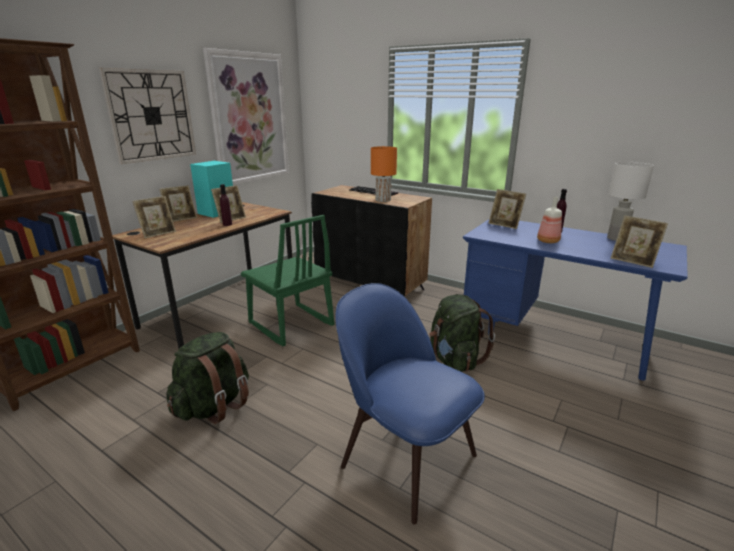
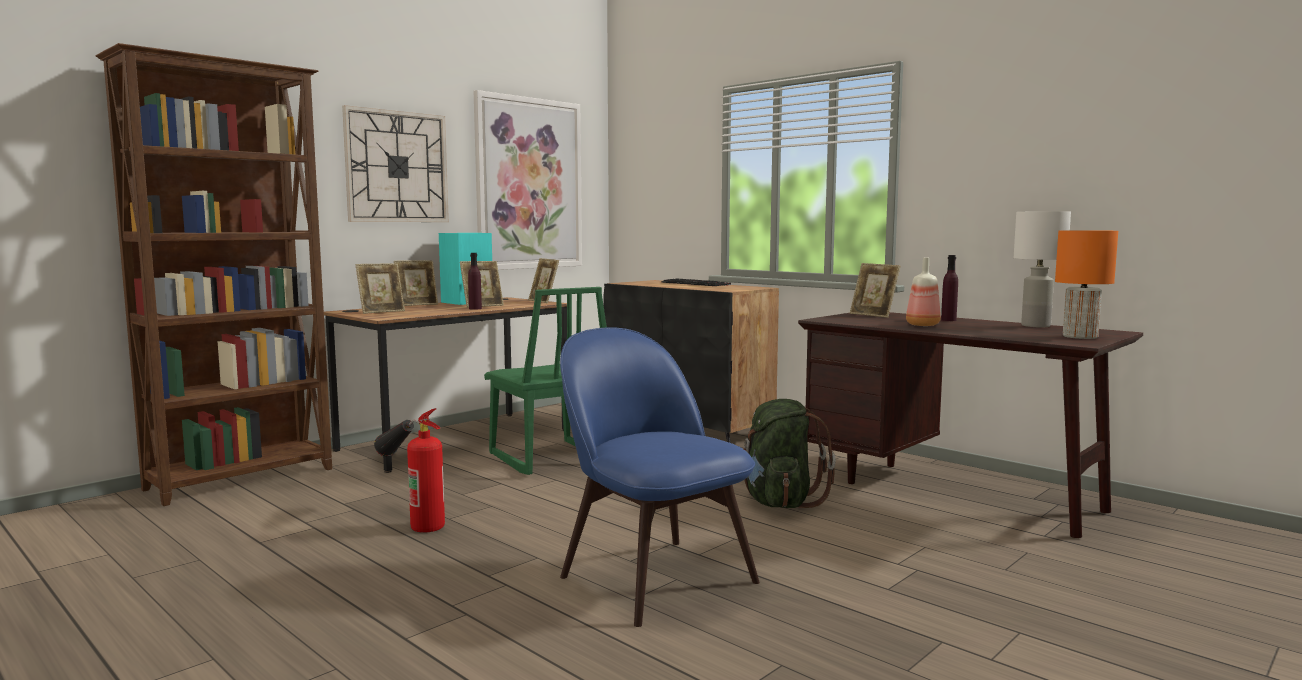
camera: 10 degrees right, 15 degrees down
green backpack [166,332,249,424] -> fire extinguisher [374,408,445,533]
orange table lamp [371,146,397,202] -> orange table lamp moved to [1055,230,1118,339]
blue desk [463,219,688,381] -> brown desk [798,312,1143,538]
picture frame [611,215,668,268] -> picture frame moved to [528,258,559,303]

